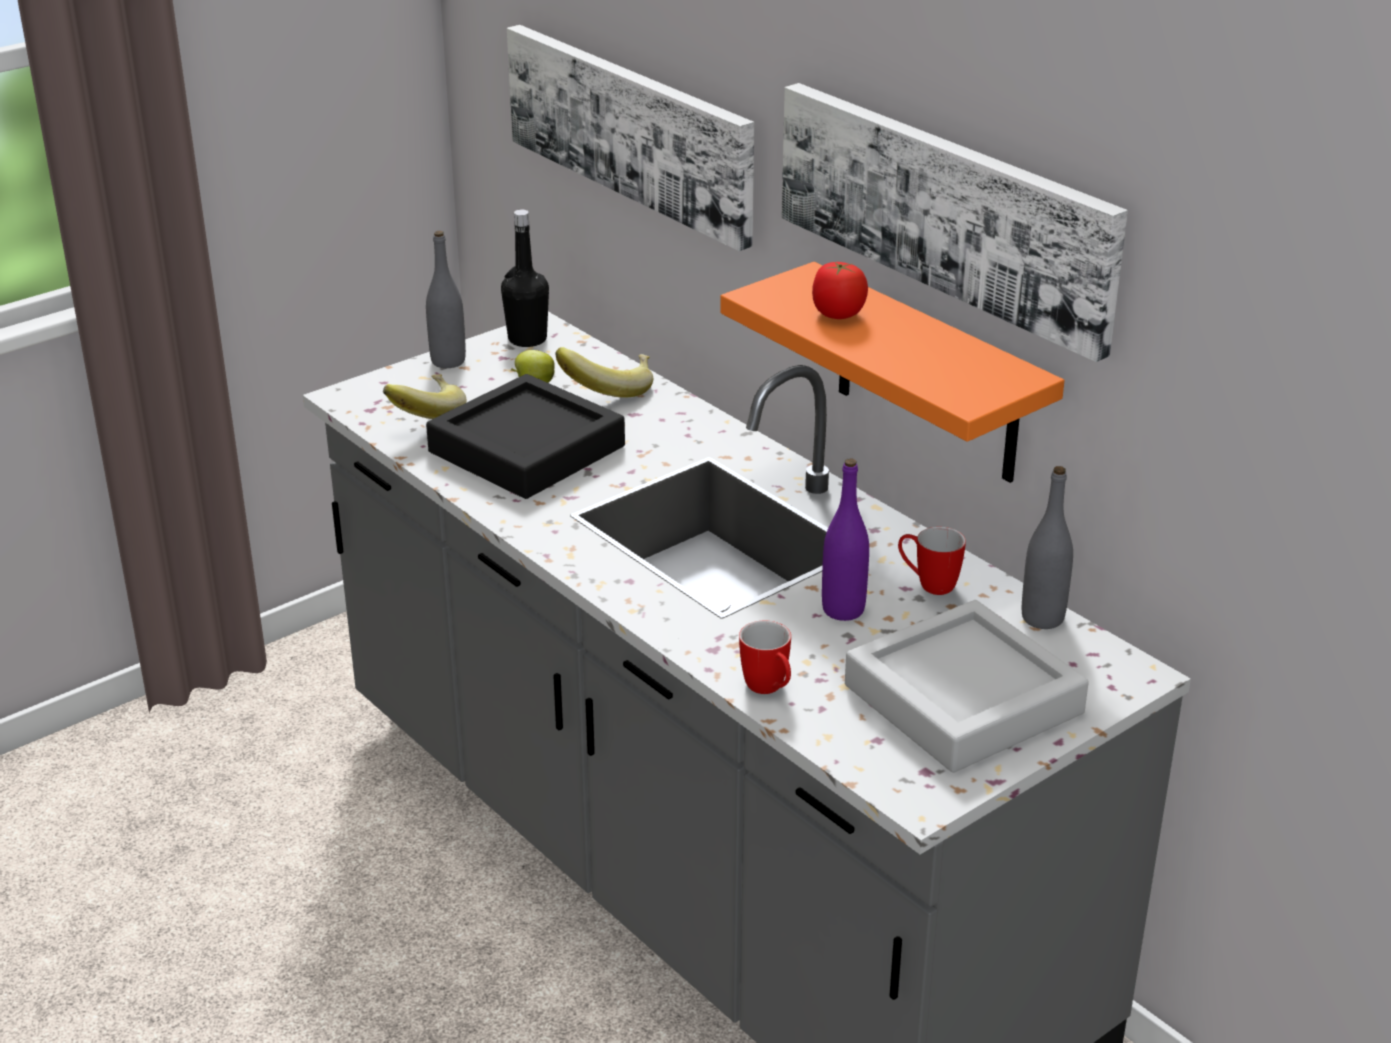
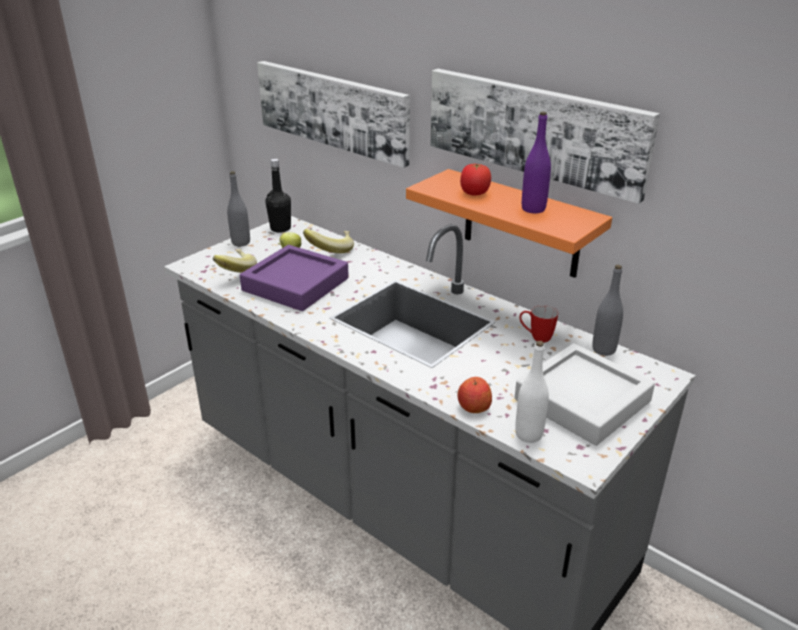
camera: 10 degrees left, 0 degrees up
black tray [426,374,625,499] -> purple tray [240,245,349,311]
mug [739,621,791,694] -> apple [457,377,492,413]
purple bottle [822,458,869,621] -> purple bottle moved to [522,112,551,213]
none -> white bottle [515,341,549,443]

